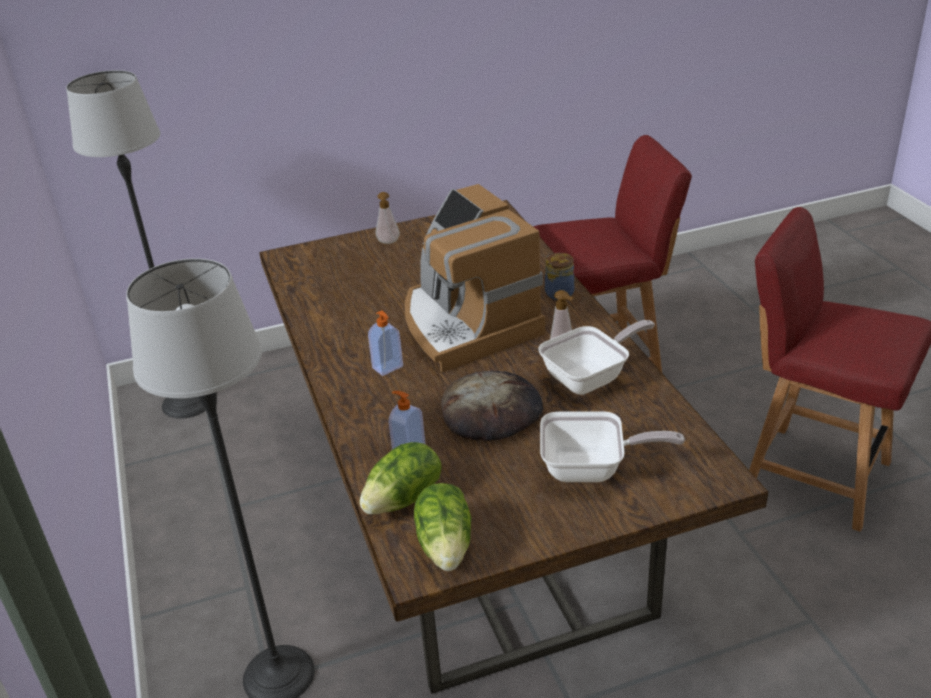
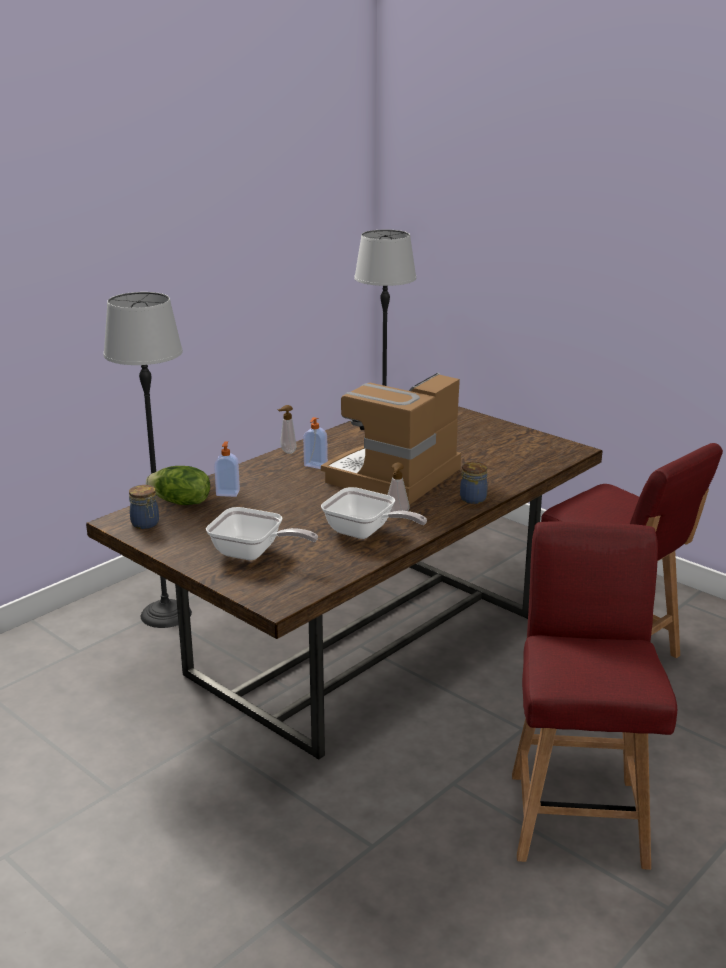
camera: 60 degrees right, 10 degrees down
soap dispenser [375,192,400,244] -> soap dispenser moved to [277,405,297,454]
lettuce [414,483,471,571] -> jar [129,485,159,529]
bread [441,371,543,441] -> none
frying pan [540,411,685,482] -> frying pan turned 45 degrees counterclockwise [206,507,318,560]

